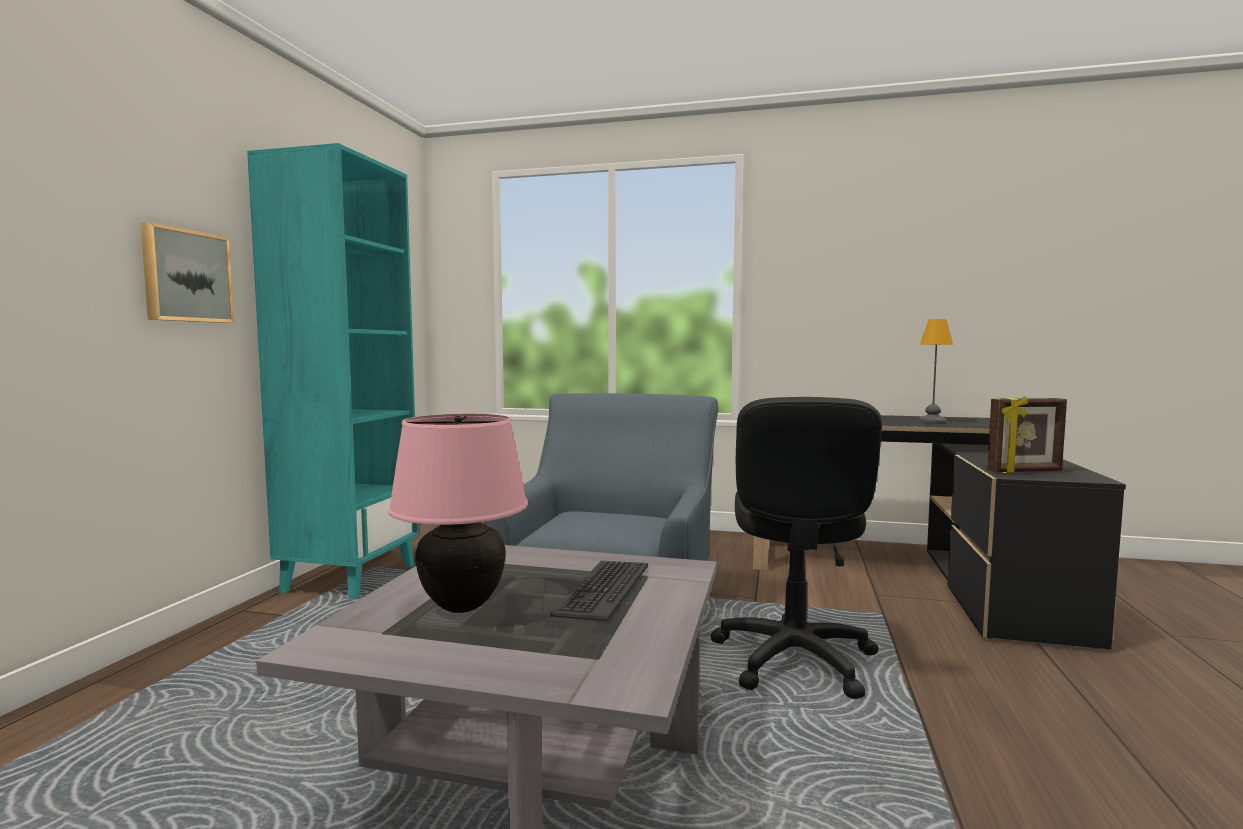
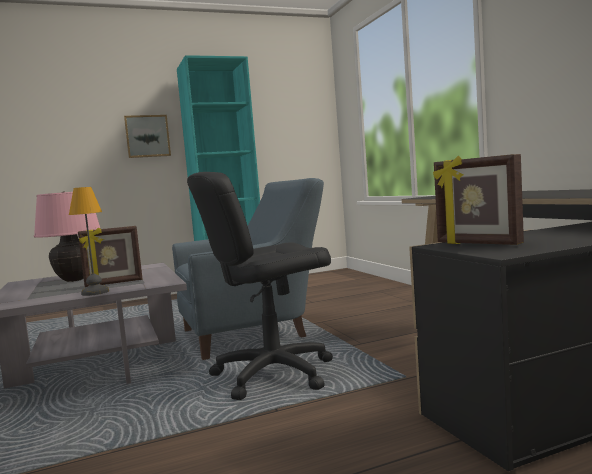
camera: 55 degrees right, 0 degrees up
keyboard [550,561,648,621] -> picture frame [78,226,142,287]
table lamp [919,319,953,424] -> table lamp moved to [69,187,109,296]

